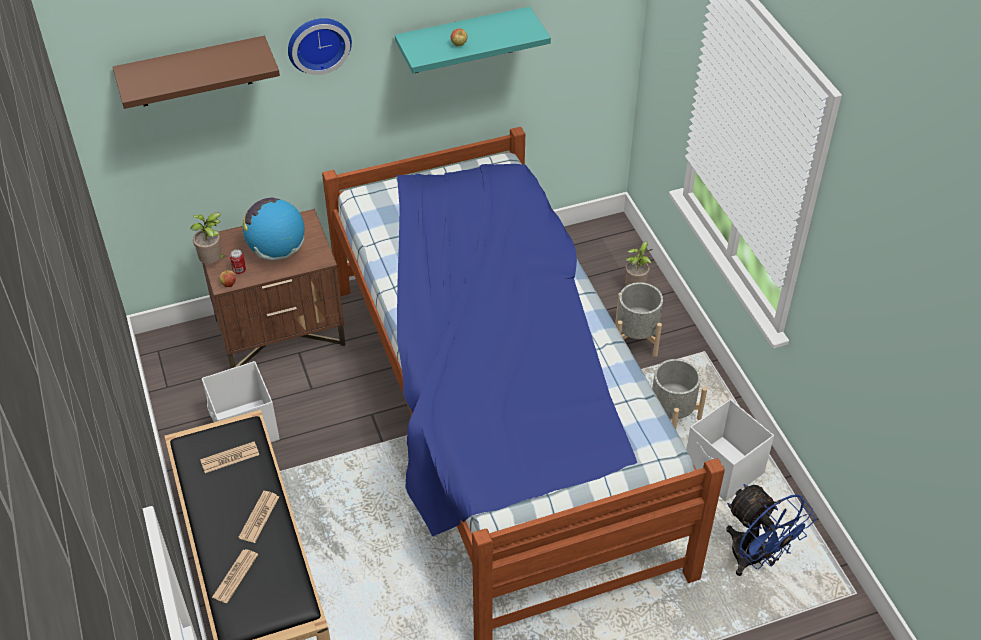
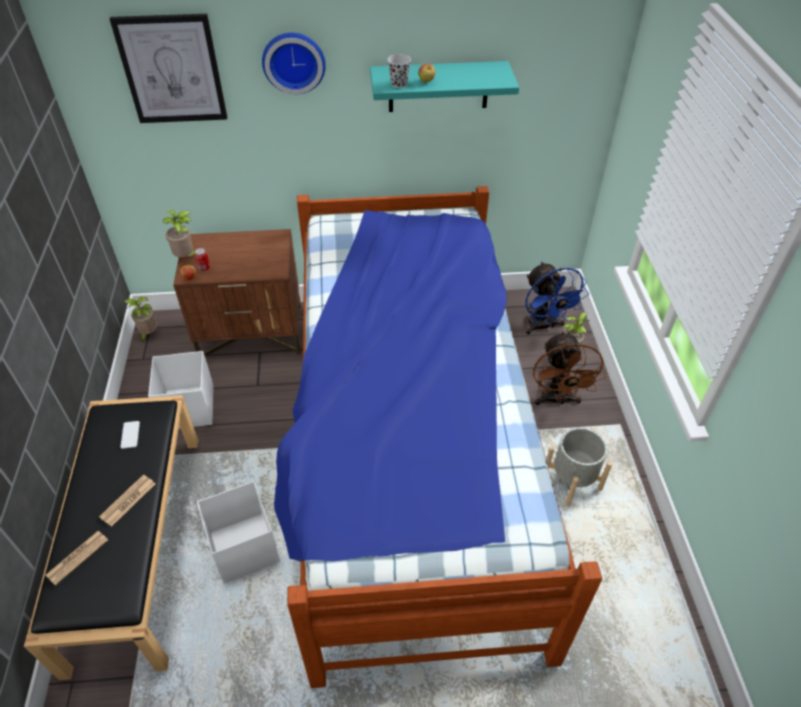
camera: 15 degrees right, 0 degrees up
brown shelf [113,36,280,109] -> picture [110,14,227,123]
newspaper [200,441,259,473] -> phone [121,421,140,449]
globe [243,198,305,260] -> none
grey planter [615,282,663,357] -> brown fan [533,331,606,407]
white storage box [686,399,774,501] -> white storage box moved to [197,481,280,584]
blue fan [726,484,816,576] -> blue fan moved to [525,262,589,335]
none -> potted plant [123,297,157,341]
none -> black cup [388,54,411,88]

